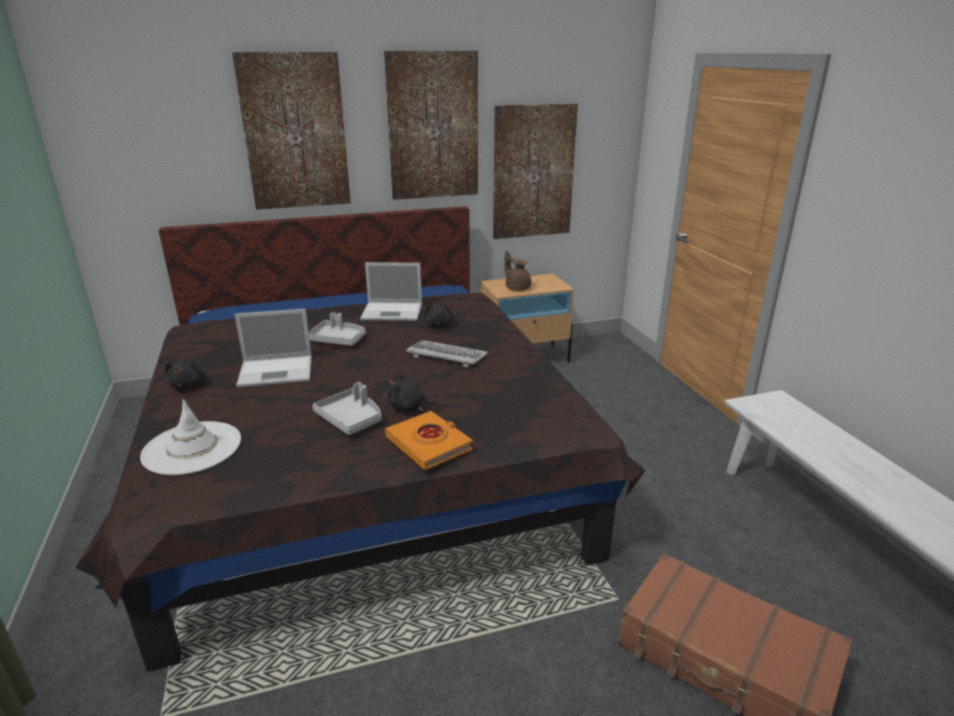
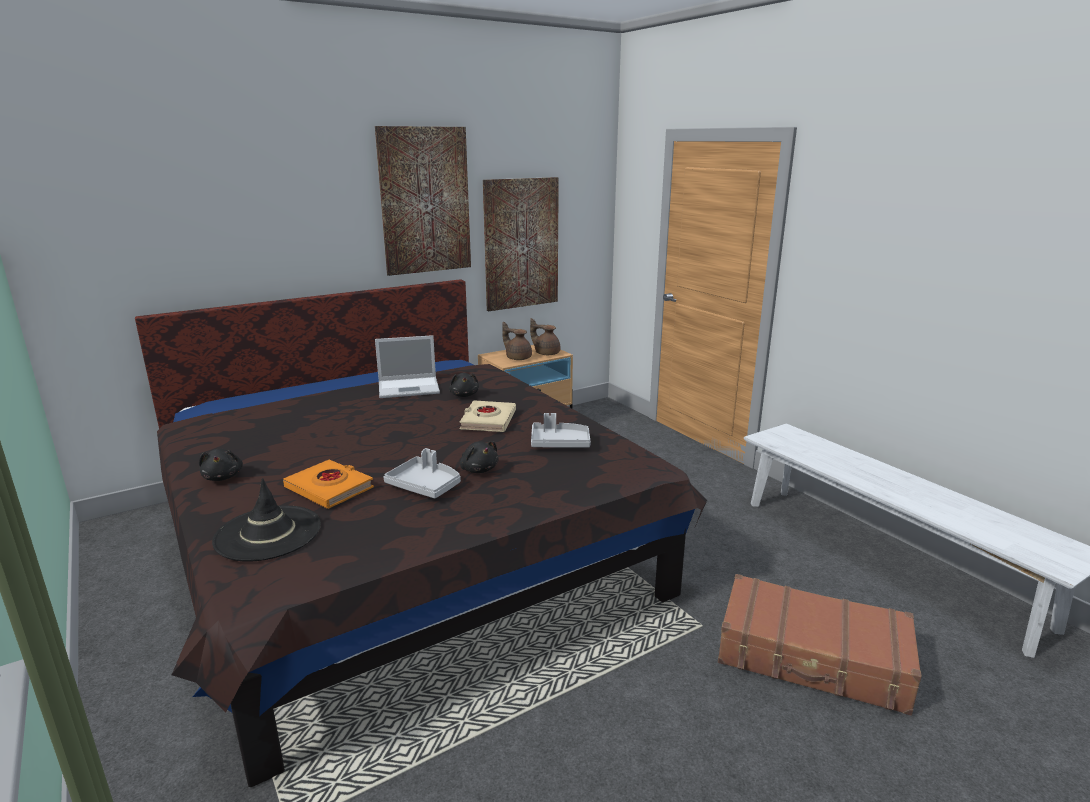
camera: 15 degrees left, 5 degrees down
white hat [140,399,241,475] -> black hat [212,478,321,562]
picture [232,52,351,210] -> none
laptop [235,309,312,388] -> none
grey tray [309,312,366,346] -> grey tray moved to [531,413,591,448]
orange book [385,411,473,470] -> orange book moved to [283,460,374,509]
black plush toy [388,373,439,412] -> black plush toy turned 120 degrees counterclockwise [460,441,499,473]
keyboard [406,340,488,367] -> beige book [460,400,516,432]
none -> brown teapot [530,318,561,355]

